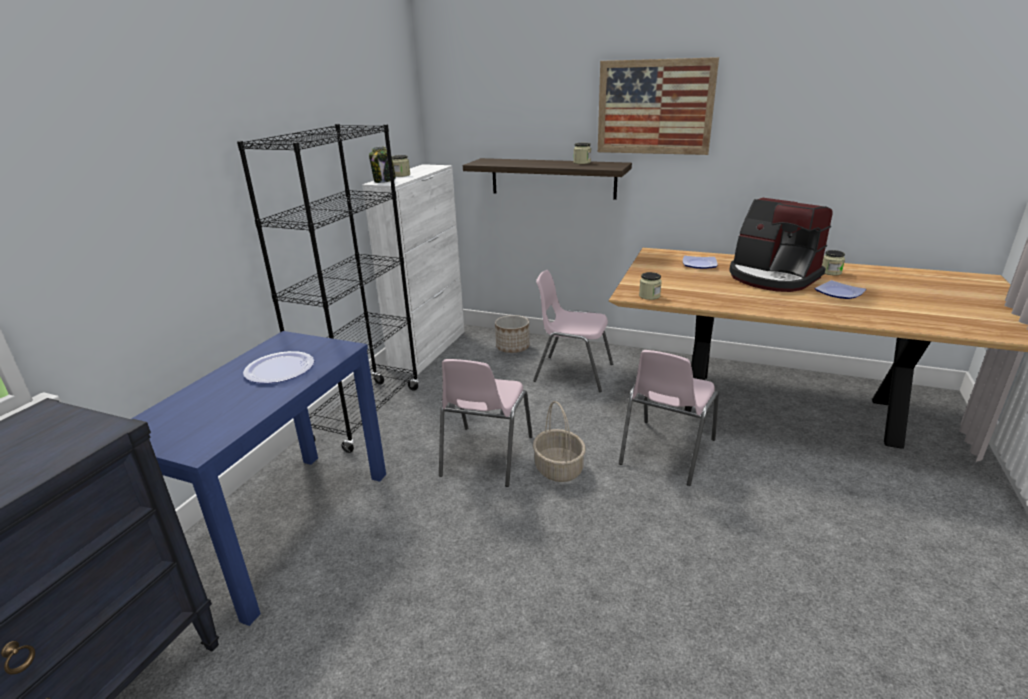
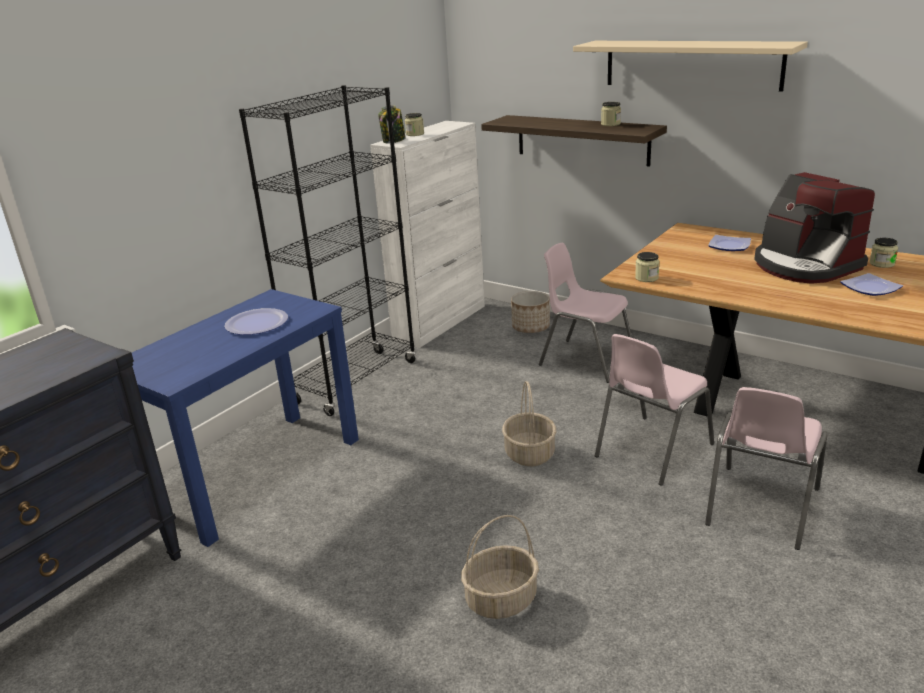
camera: 15 degrees right, 0 degrees up
pink chair [439,359,533,487] -> pink chair moved to [705,387,828,550]
picture [598,57,719,155] -> beige shelf [573,41,808,92]
none -> basket [461,515,539,619]

